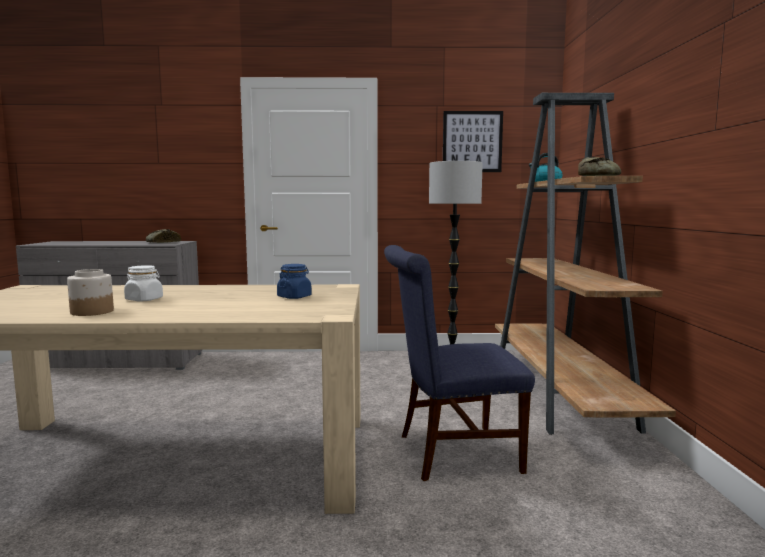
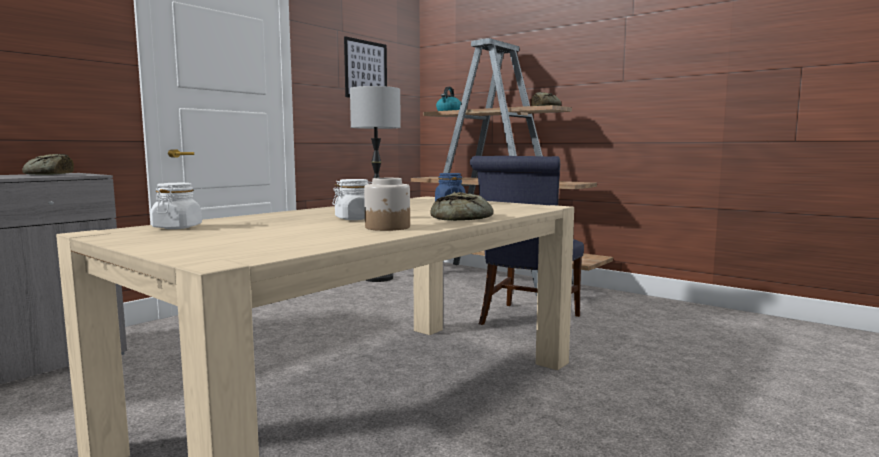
camera: 50 degrees left, 0 degrees up
none -> white jar [151,183,202,229]
none -> bread [430,192,493,221]

